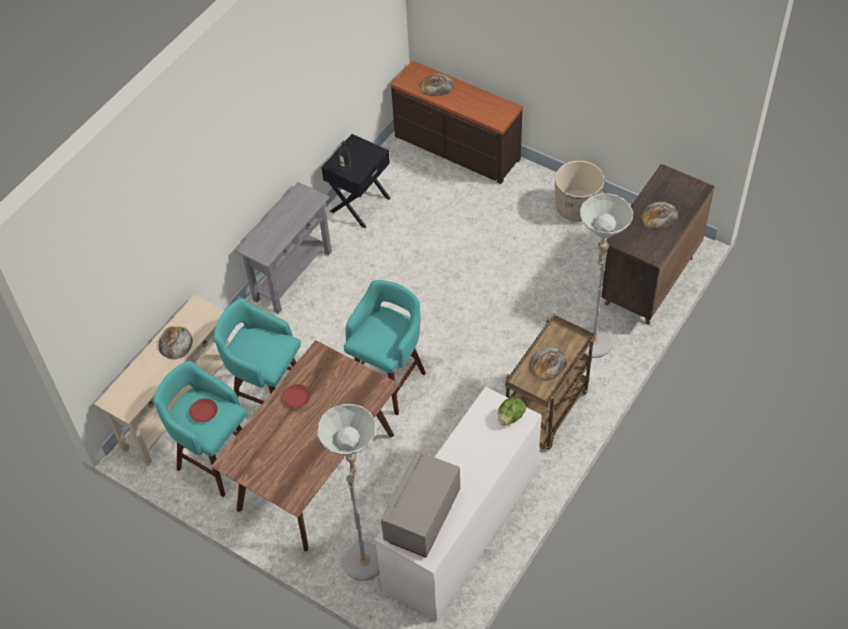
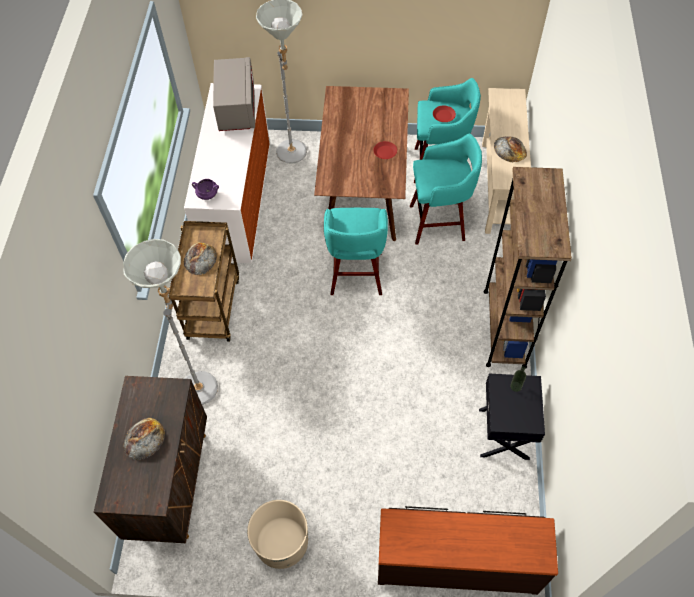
camera: 150 degrees right, 5 degrees up
grey console table [235,182,332,314] -> brown bookcase [484,167,572,369]
bread [420,74,454,96] -> none
lettuce [498,397,526,426] -> purple cooking pot [192,179,219,200]

